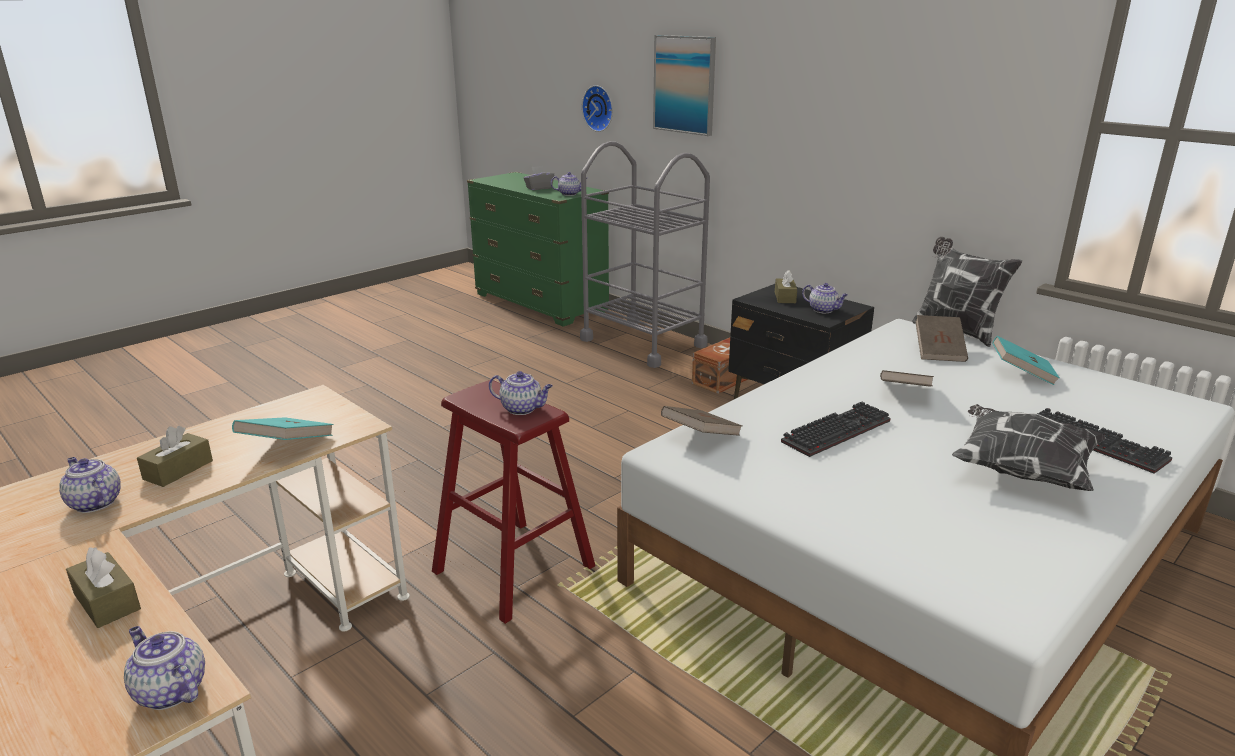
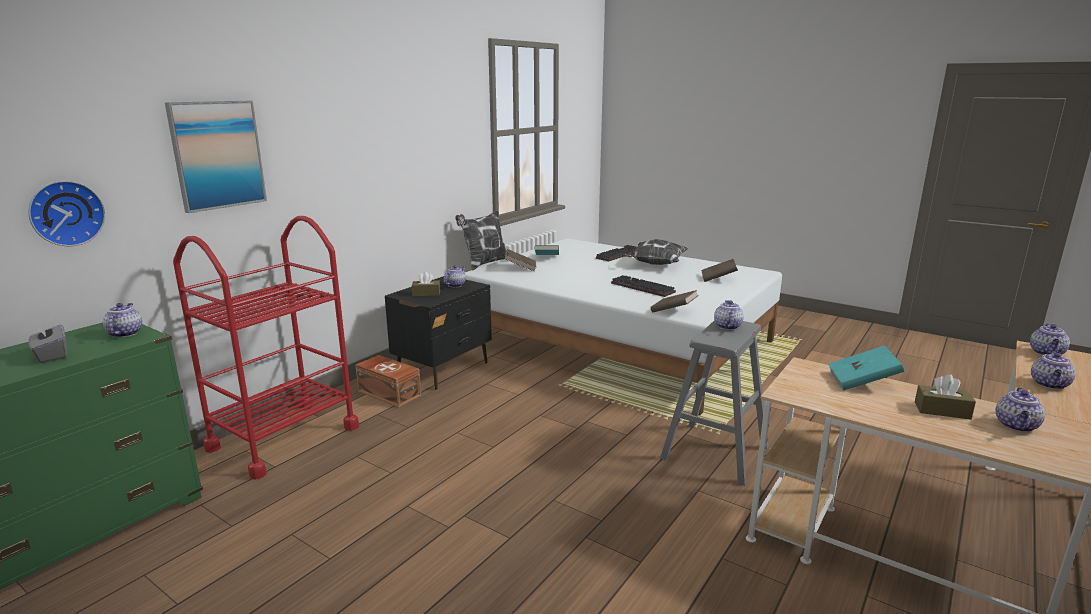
camera: 100 degrees left, 5 degrees down
brown tissue box [66,547,141,628] -> teapot [1031,351,1076,389]
red stool [432,380,595,624] -> grey stool [660,320,768,486]
grey cart [580,141,710,368] -> red cart [173,216,359,480]
brown book [880,370,934,387] -> brown book moved to [701,259,738,282]

